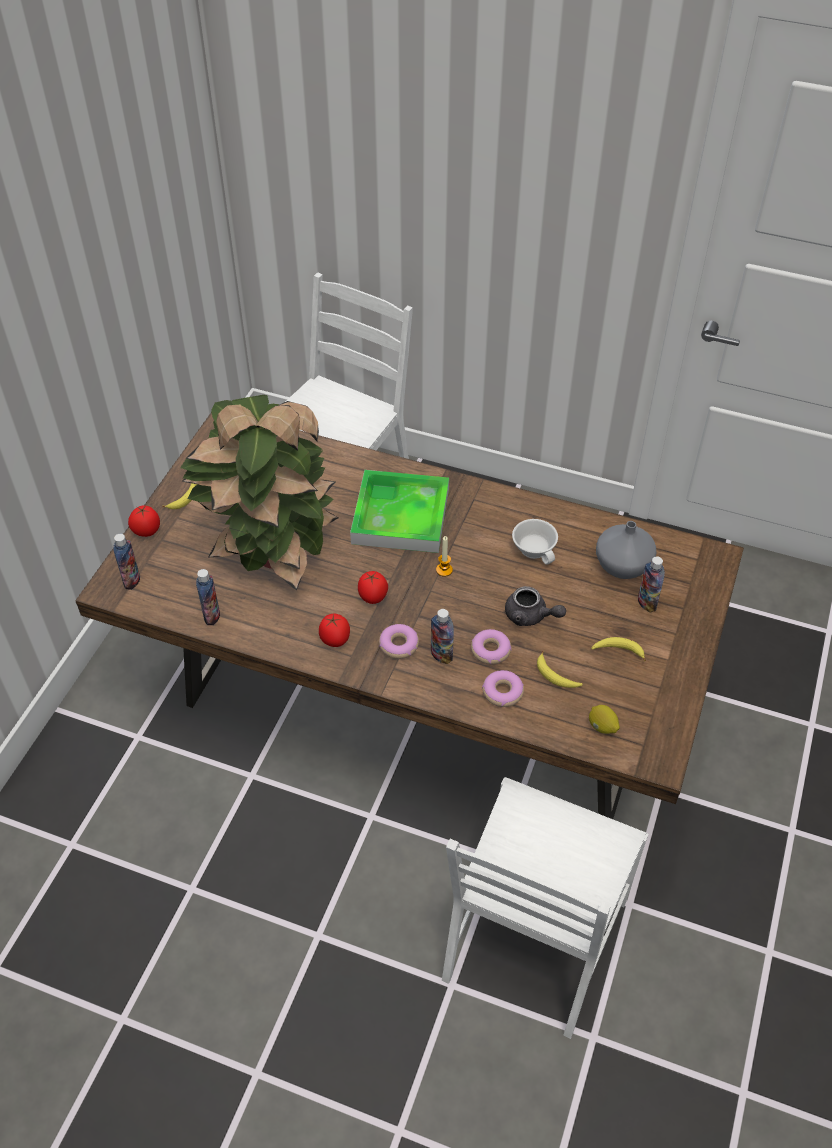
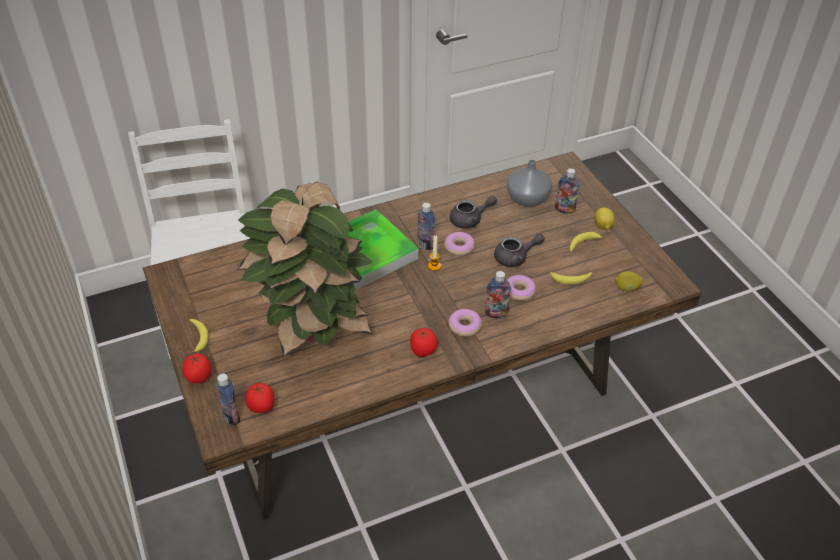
camera: 45 degrees left, 5 degrees down
bottle [196,569,220,625] -> bottle moved to [418,203,435,250]
tomato [358,571,388,604] -> tomato moved to [245,383,275,413]
white chair [442,777,648,1039] -> none
donut [482,670,524,707] -> donut moved to [444,232,475,256]
white cup [512,519,558,565] -> grey teapot [450,196,497,229]
none -> lemon [594,207,615,230]

